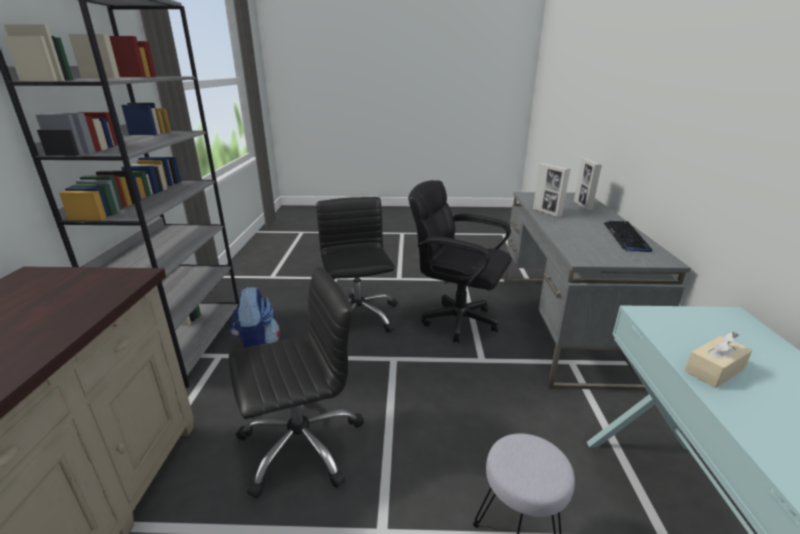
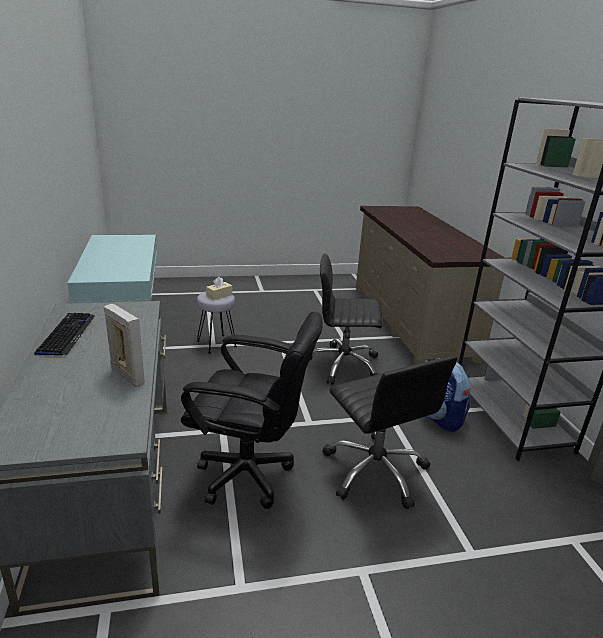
camera: 165 degrees right, 0 degrees up
black office chair [229,267,364,499] -> black office chair turned 45 degrees clockwise [310,253,383,385]
picture frame [574,158,602,211] -> none
beige tissue box [685,332,752,388] -> beige tissue box moved to [206,277,232,300]

